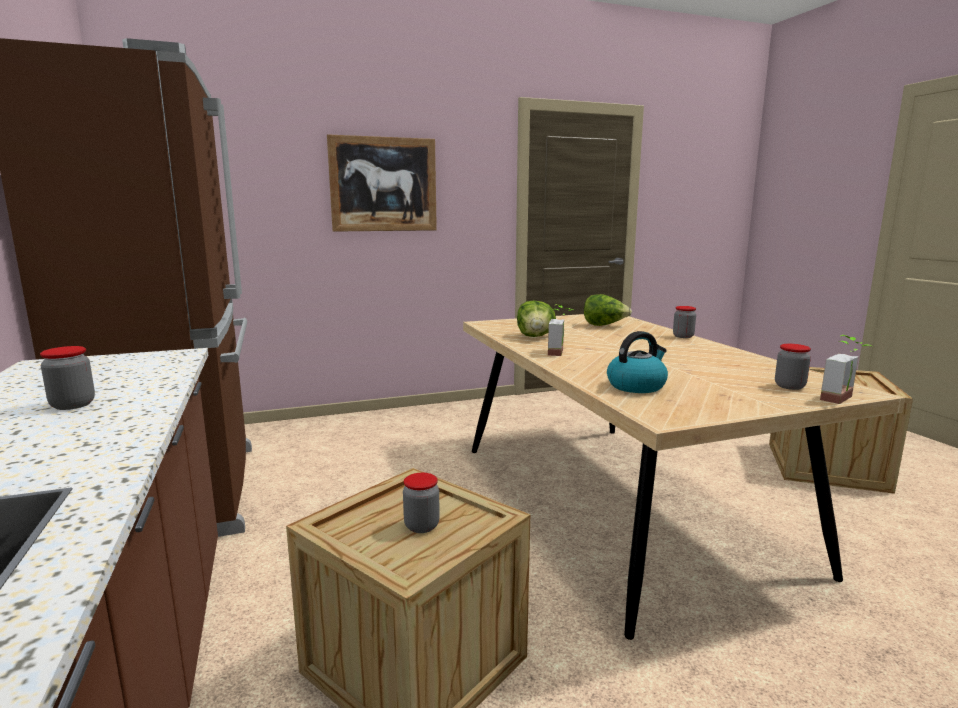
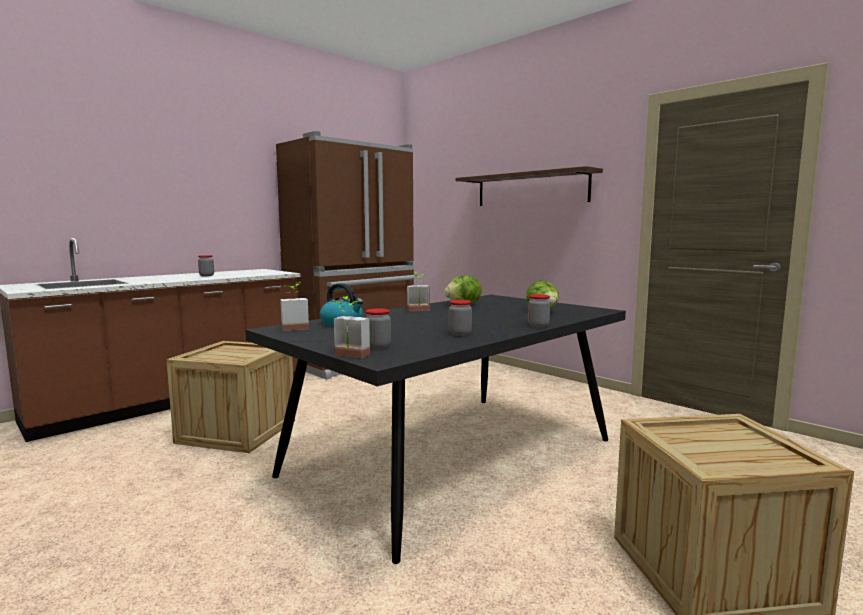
camera: 65 degrees right, 5 degrees down
picture [327,134,437,232] -> shelf [455,166,603,206]
jar [403,473,440,533] -> jar moved to [449,300,472,336]
beige dining table [463,314,905,640] -> black dining table [245,295,626,564]
none -> potted plant [280,282,309,331]

